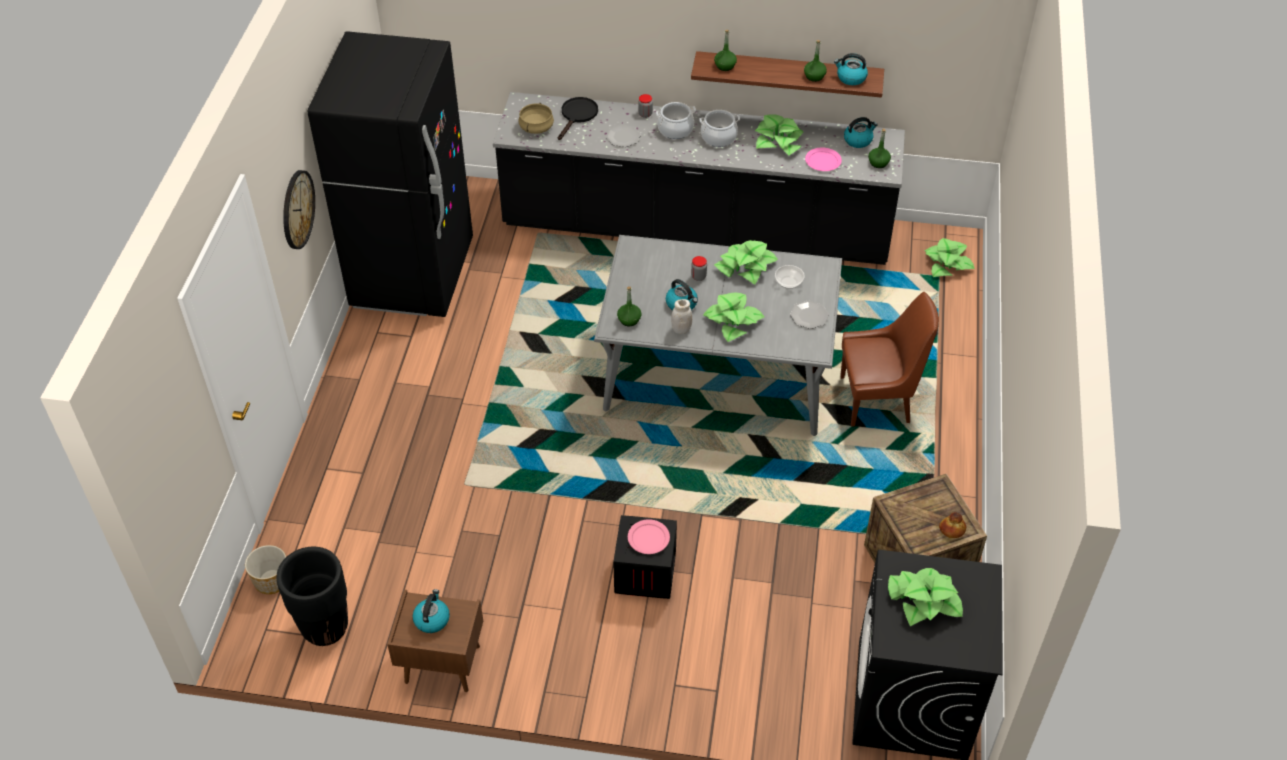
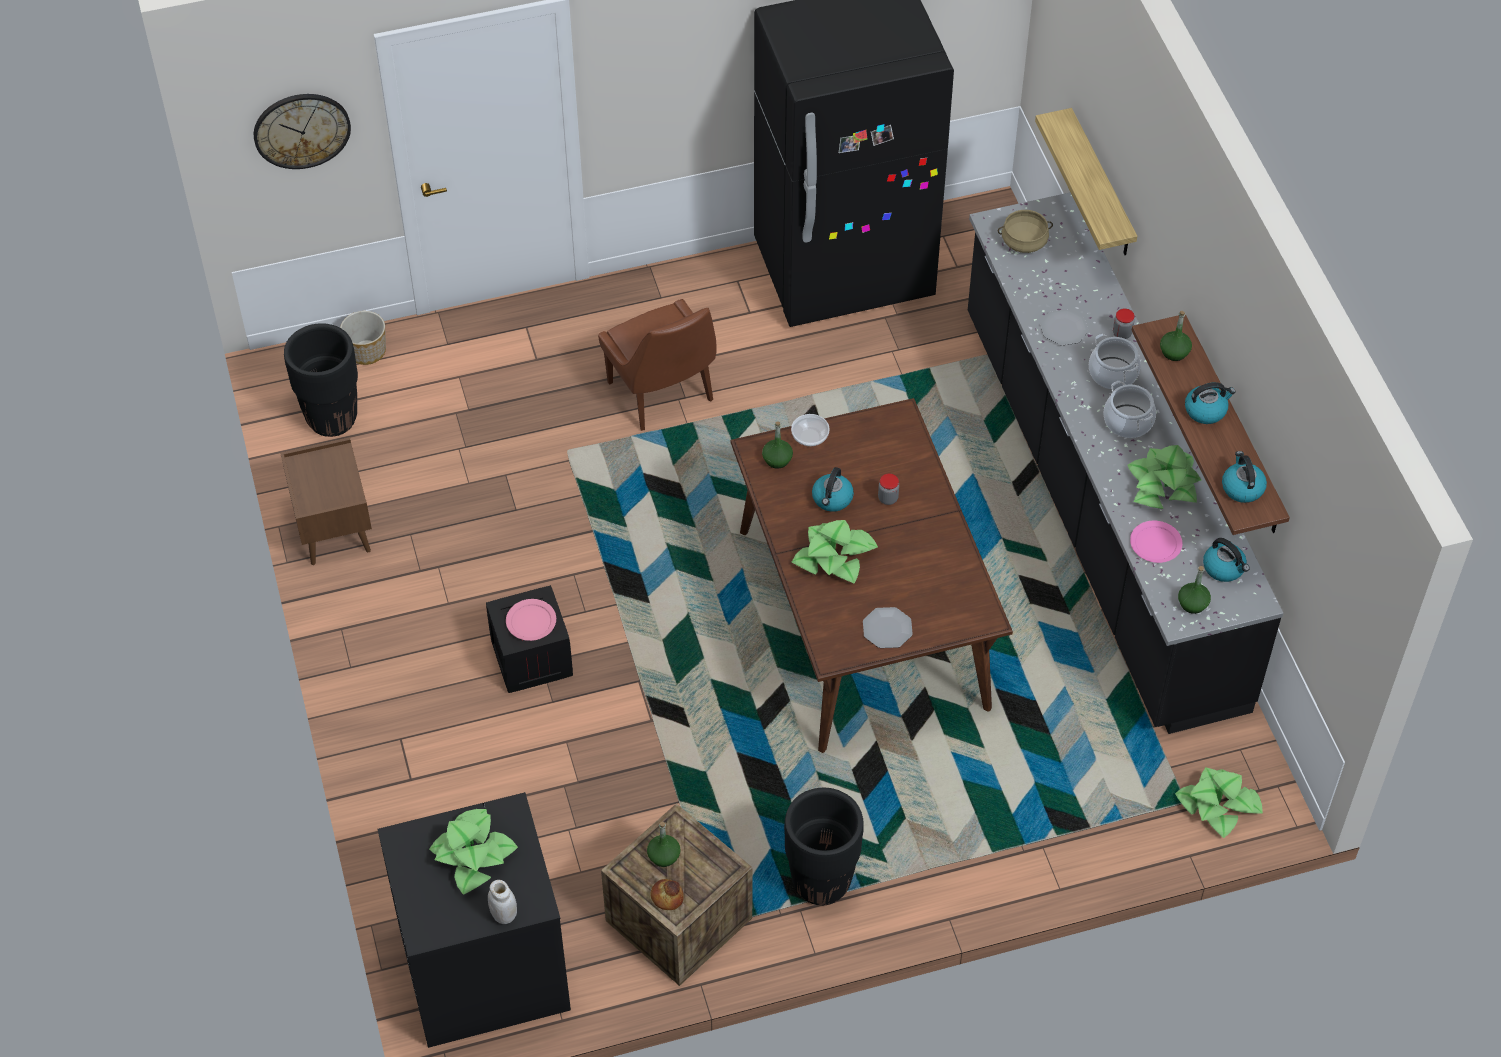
camera: 65 degrees right, 5 degrees up
wall clock [283,170,315,249] -> wall clock moved to [254,94,351,169]
kettle [413,589,450,633] -> kettle moved to [1185,382,1236,424]
black frying pan [558,97,598,140] -> none
grey dining table [594,235,842,436] -> brown dining table [731,398,1013,753]
white jar [671,299,692,334] -> white jar moved to [488,880,517,924]
potted plant [714,240,778,285] -> none
bowl [775,265,805,289] -> bowl moved to [791,414,830,446]
green bottle [804,40,827,82] -> green bottle moved to [647,822,680,867]
brown chair [840,292,939,427] -> brown chair moved to [598,299,717,431]
none -> black planter [784,788,864,905]
none -> shelf [1035,108,1137,255]

